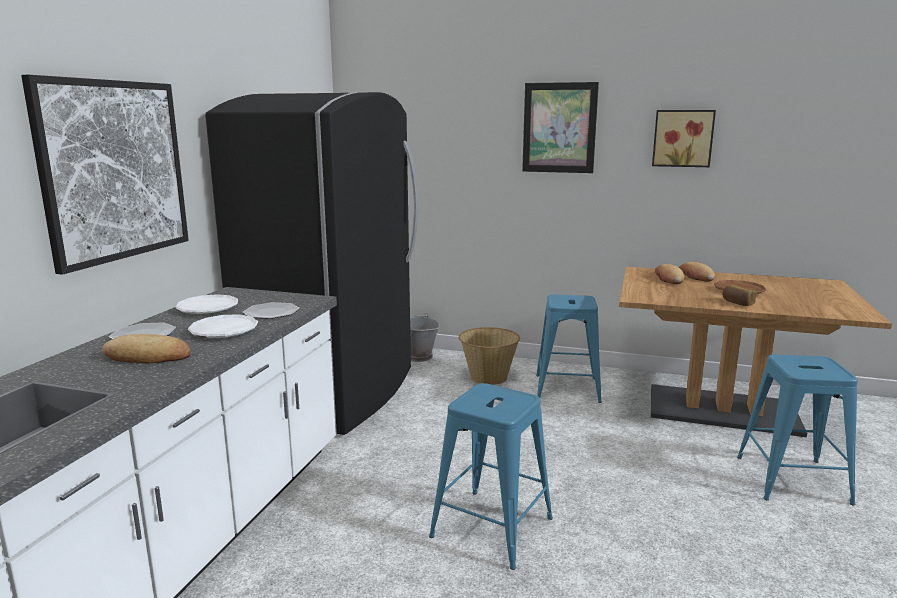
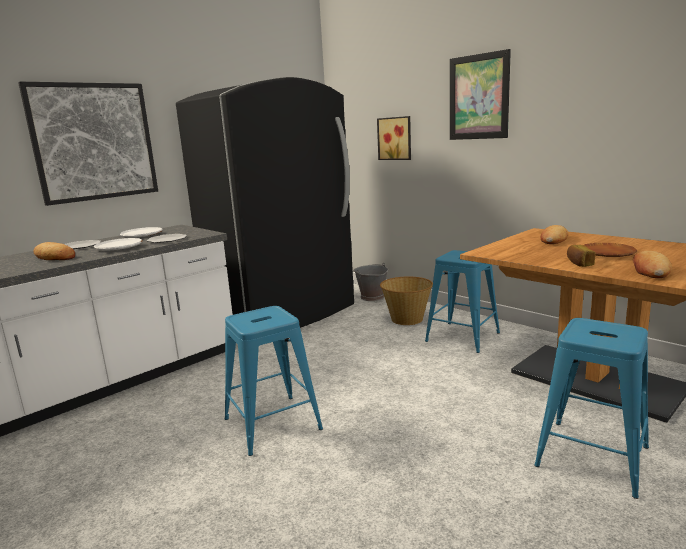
camera: 30 degrees right, 0 degrees up
picture [652,110,716,167] -> picture moved to [377,116,411,160]
bread [679,262,715,282] -> bread moved to [633,251,672,278]

